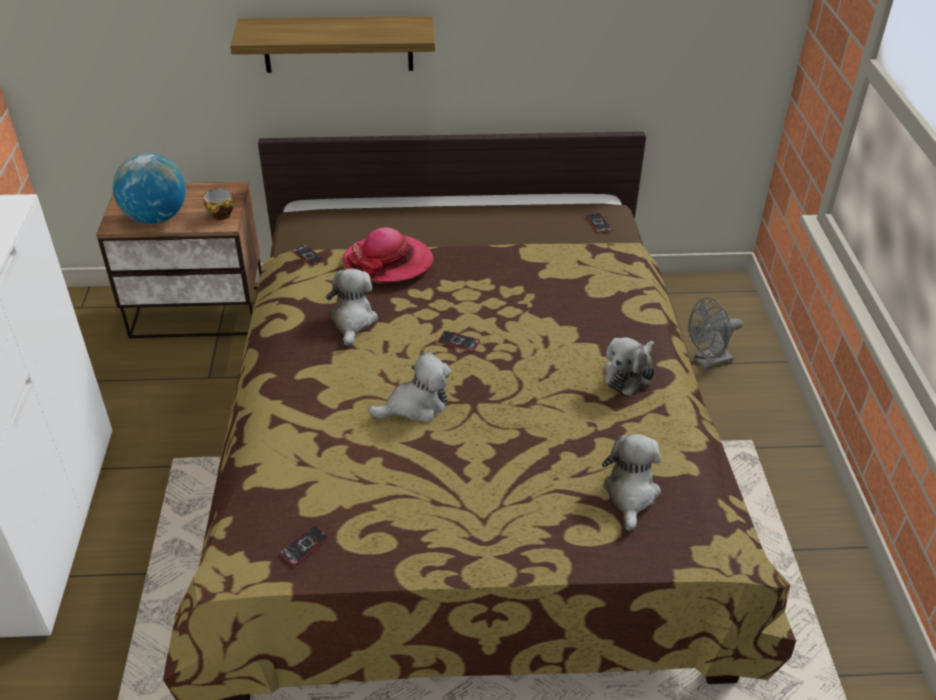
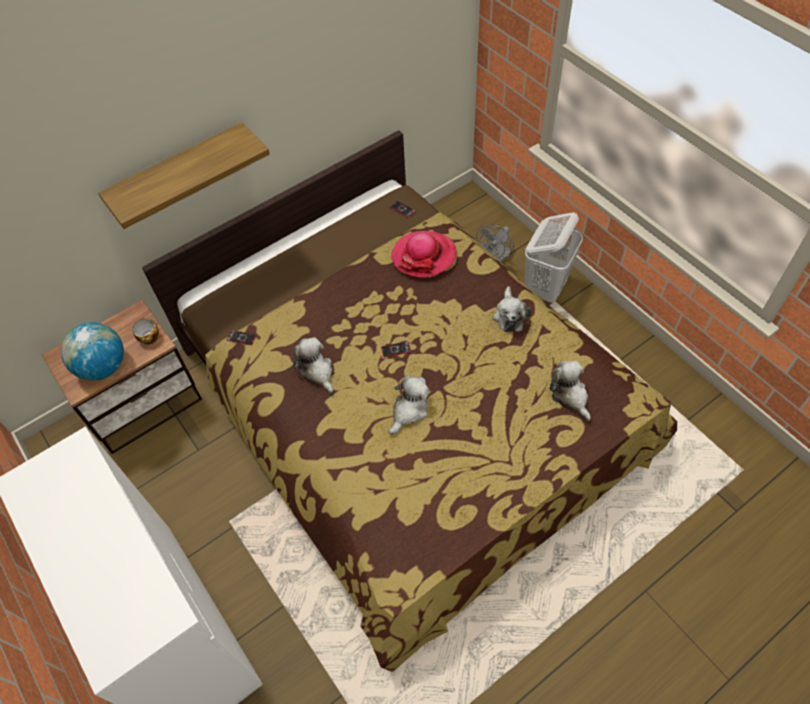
camera: 30 degrees left, 15 degrees up
phone [279,525,329,565] -> none
hat [343,227,434,283] -> hat moved to [391,231,457,278]
none -> white laundry basket [525,212,583,303]

